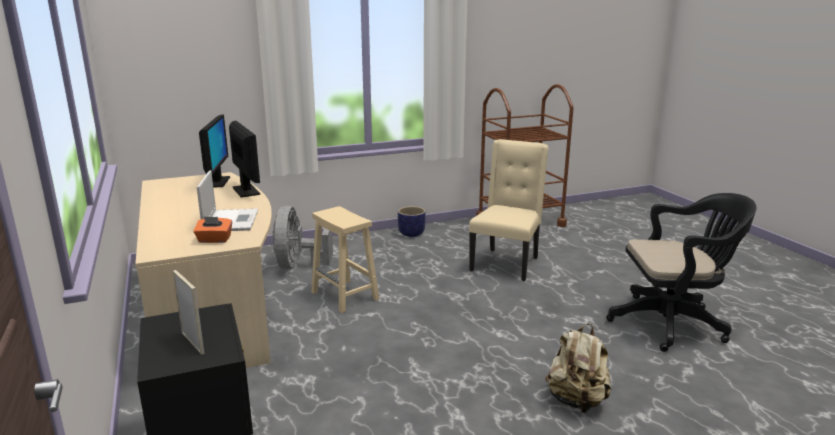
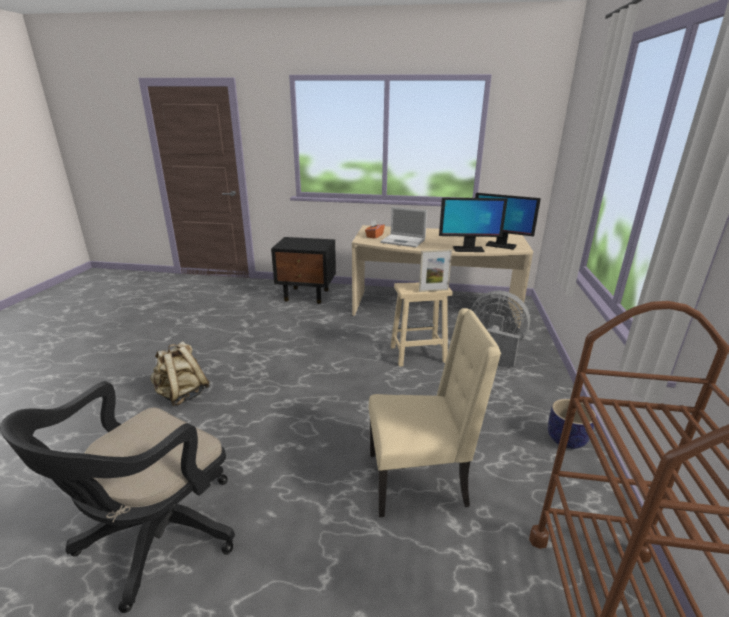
camera: 120 degrees right, 5 degrees up
picture frame [173,270,204,355] -> picture frame moved to [419,249,452,292]
beige chair [469,139,549,281] -> beige chair turned 60 degrees counterclockwise [368,308,501,517]

